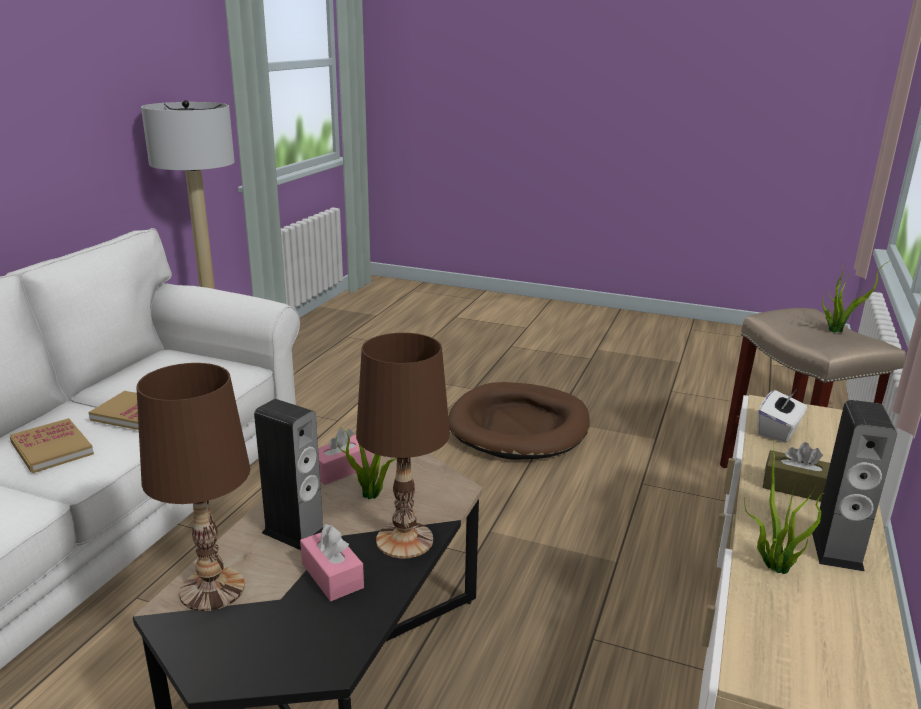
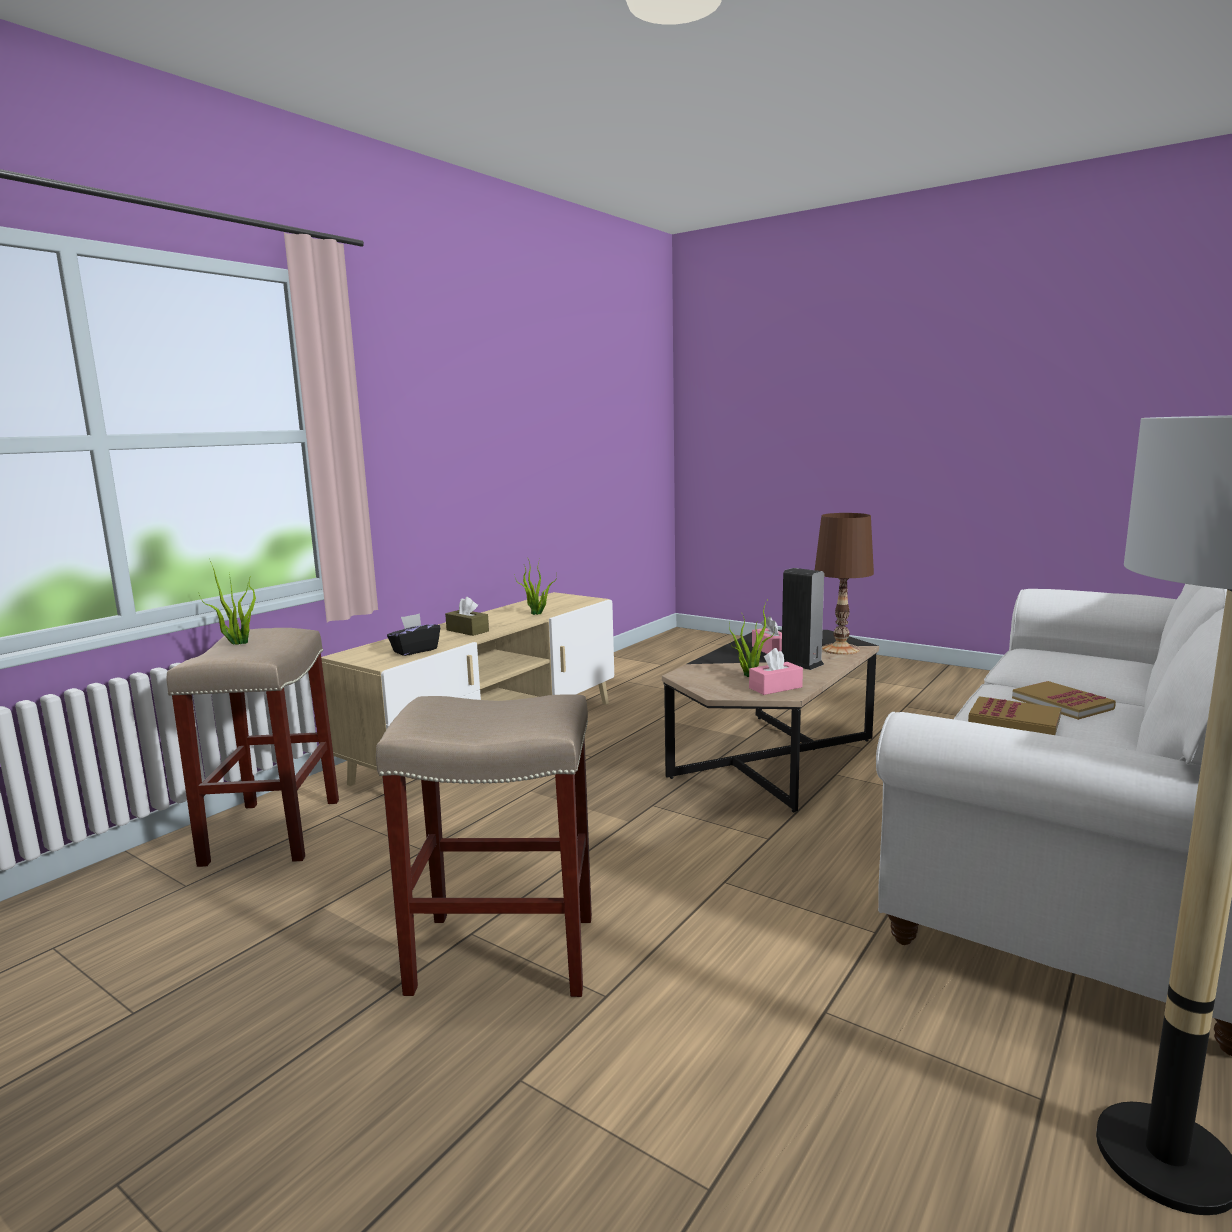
camera: 165 degrees left, 10 degrees down
brown table lamp [356,333,450,559] -> none
brown dog bed [448,382,590,460] -> beige stool [376,694,592,997]
white tissue box [757,390,807,443] -> black tissue box [387,613,440,656]
speaker [812,400,897,572] -> none

